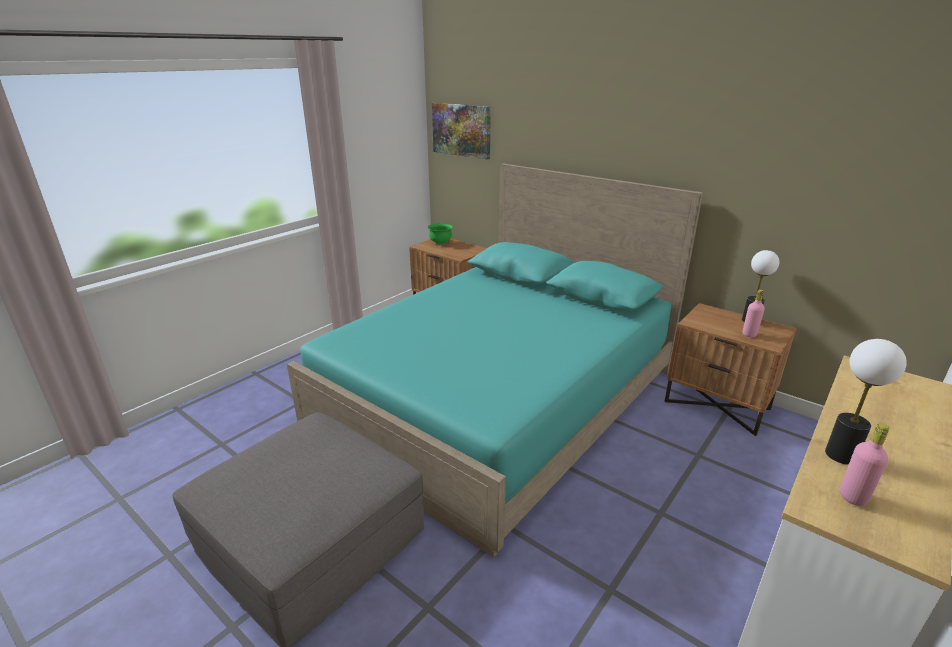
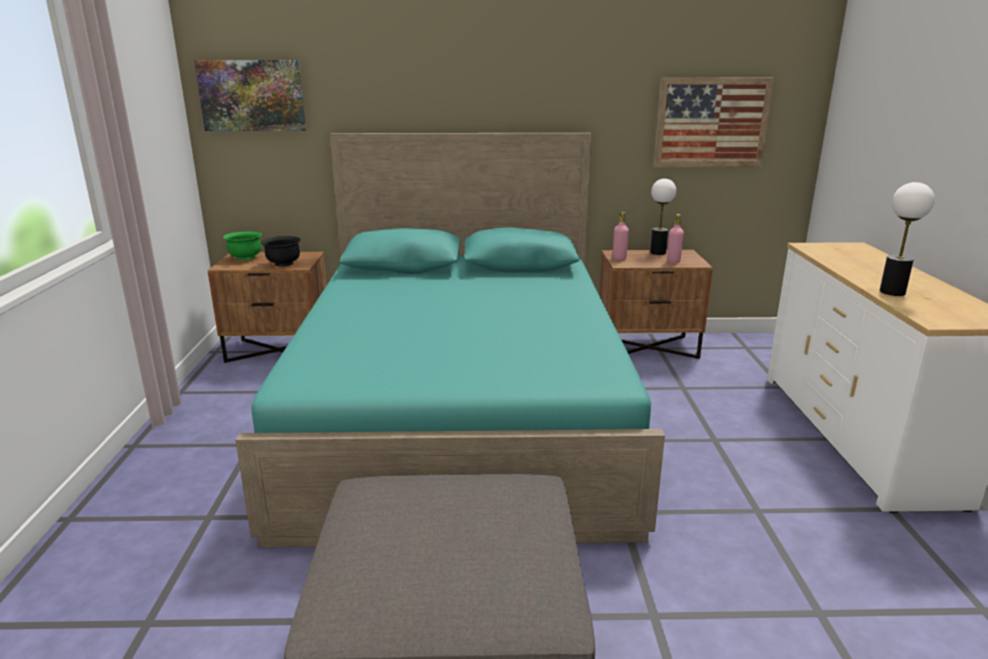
camera: 40 degrees left, 5 degrees down
pink bottle [840,423,889,506] -> pink bottle moved to [613,212,629,260]
none -> black bowl [261,236,301,267]
none -> picture [653,77,774,167]

